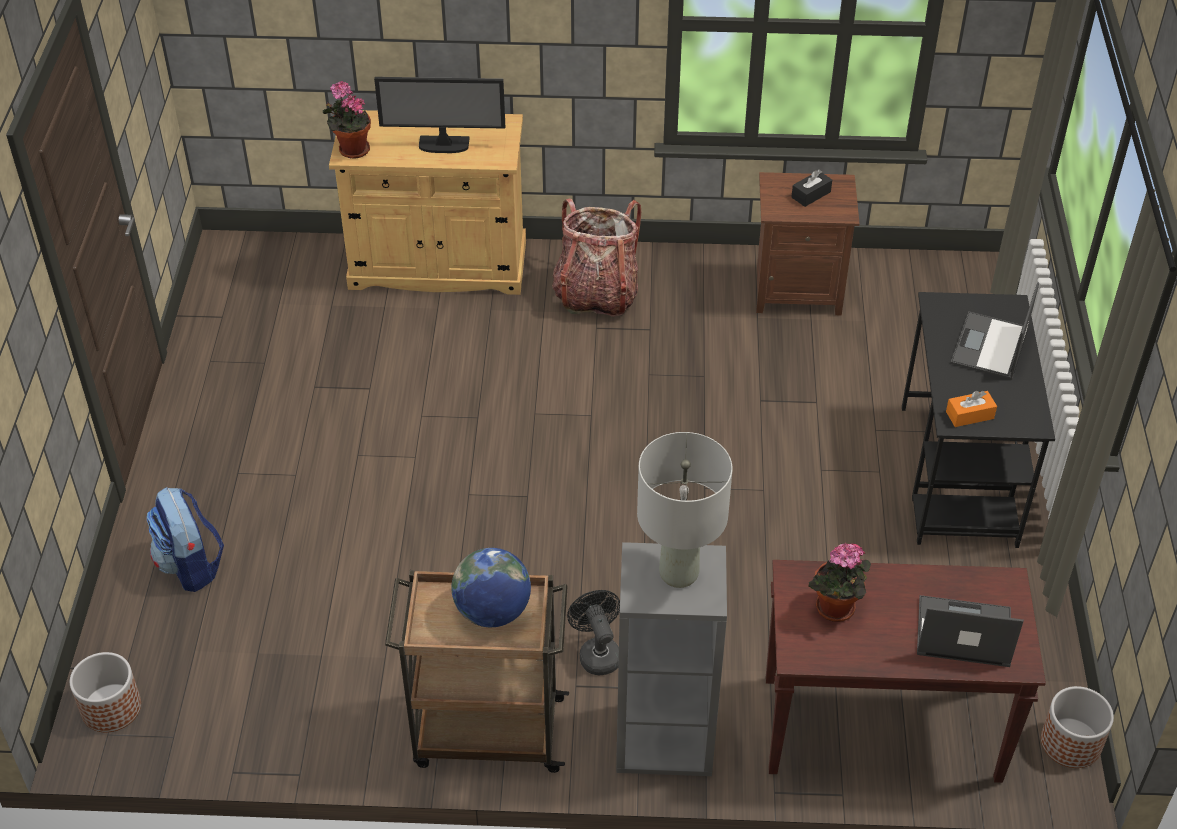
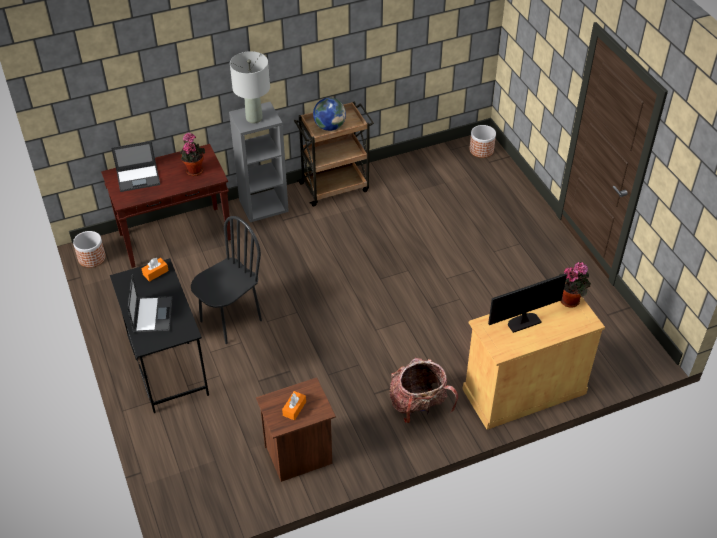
camera: 155 degrees right, 0 degrees up
backpack [147,487,224,592] -> none
black fan [567,590,620,676] -> none
black tissue box [791,170,832,207] -> orange tissue box [282,391,306,420]
none -> black chair [191,216,262,344]

